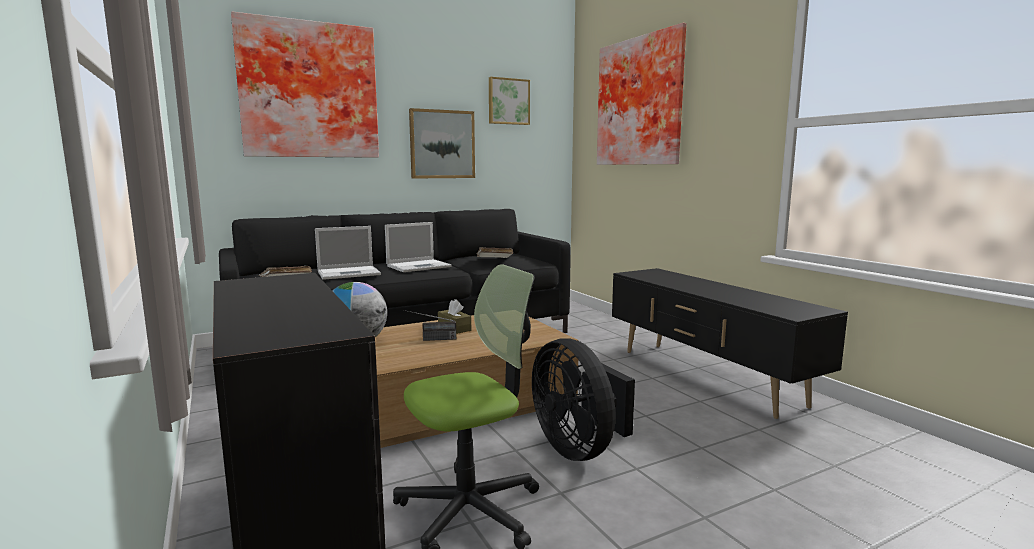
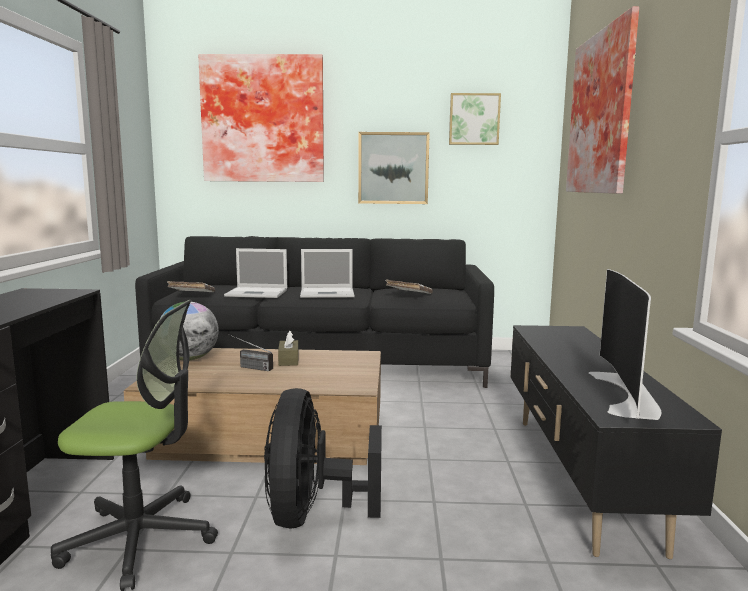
camera: 30 degrees right, 0 degrees up
none -> television [589,269,661,420]

